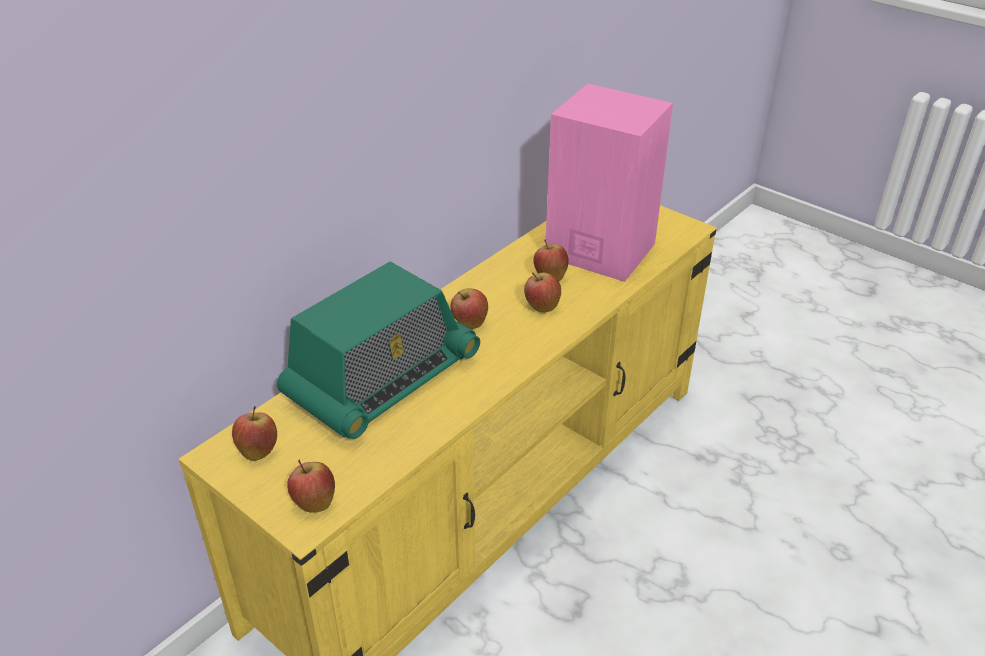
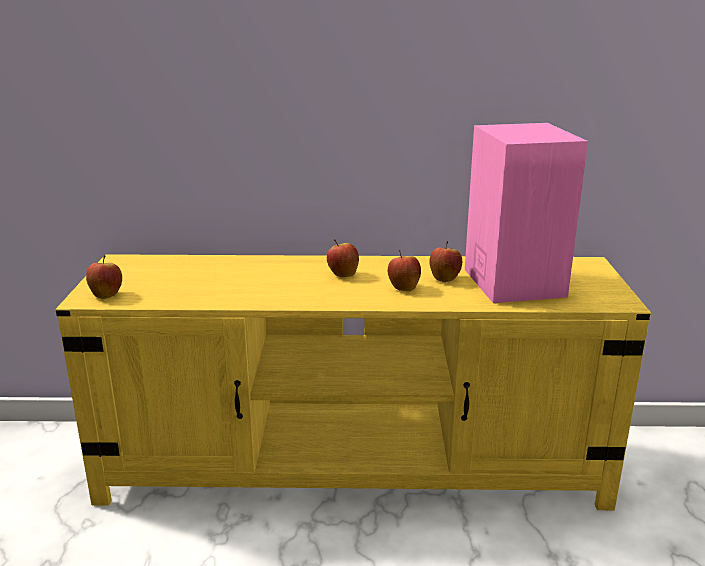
camera: 50 degrees right, 15 degrees down
apple [232,406,277,461] -> none
radio [277,261,480,439] -> none

